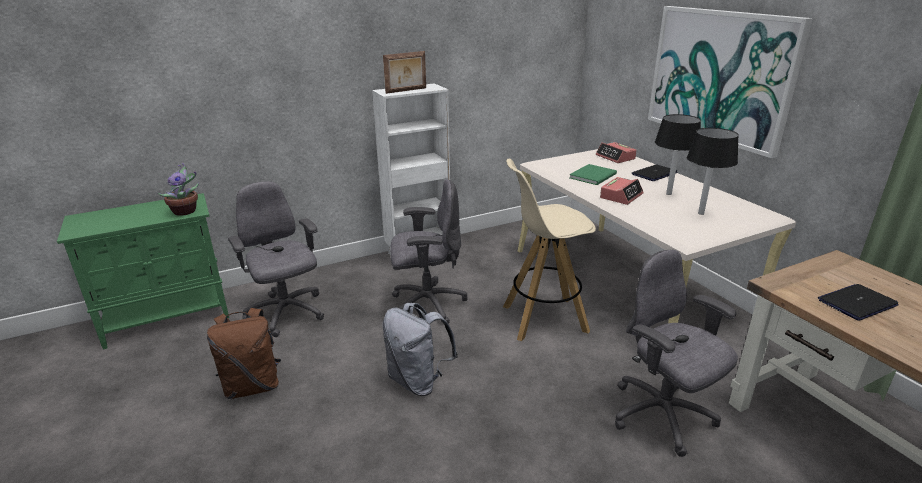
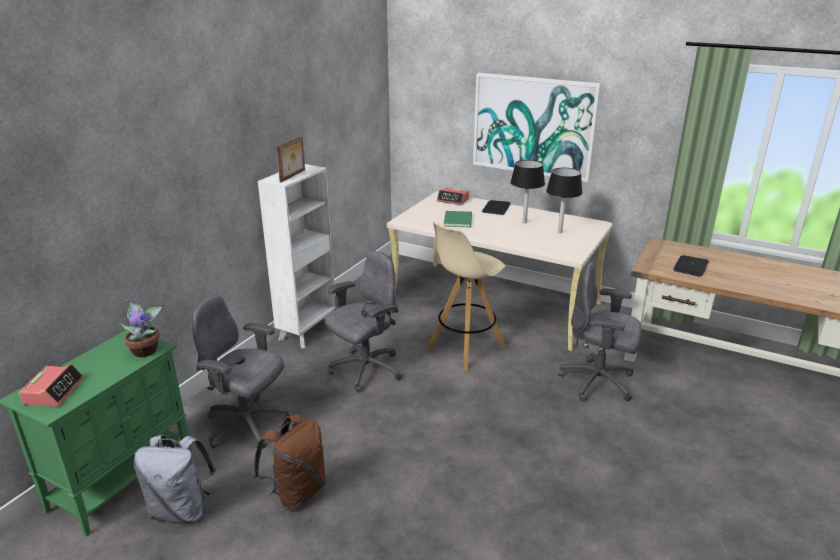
camera: 35 degrees left, 0 degrees up
grey backpack [383,303,458,396] -> grey backpack moved to [134,434,216,523]
alarm clock [600,177,644,205] -> alarm clock moved to [19,364,84,406]

